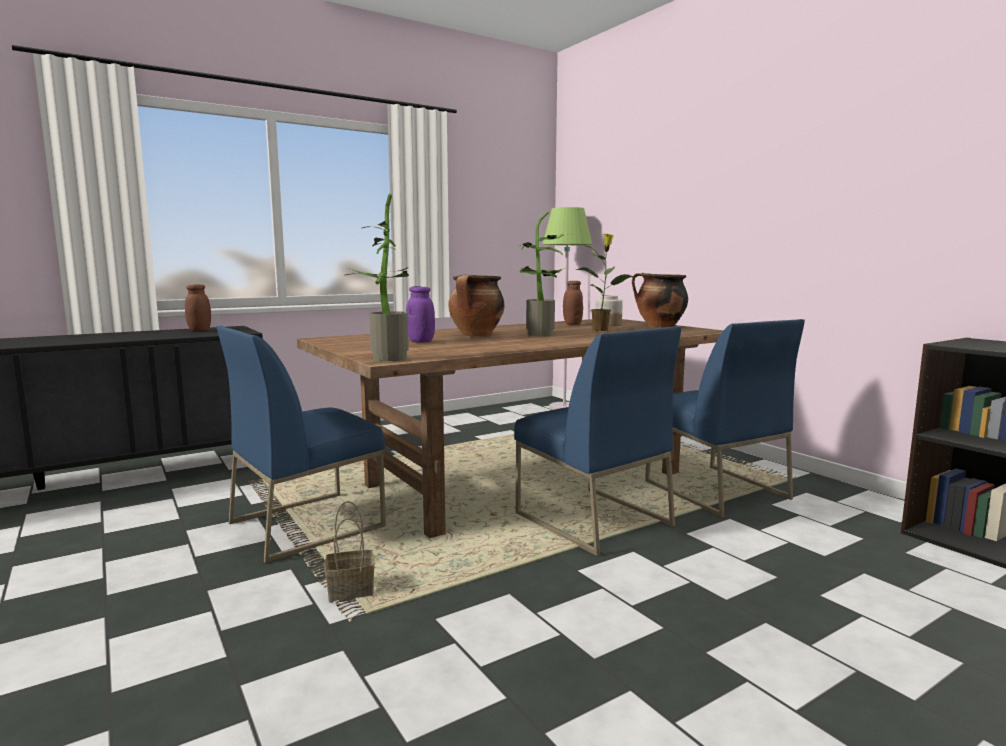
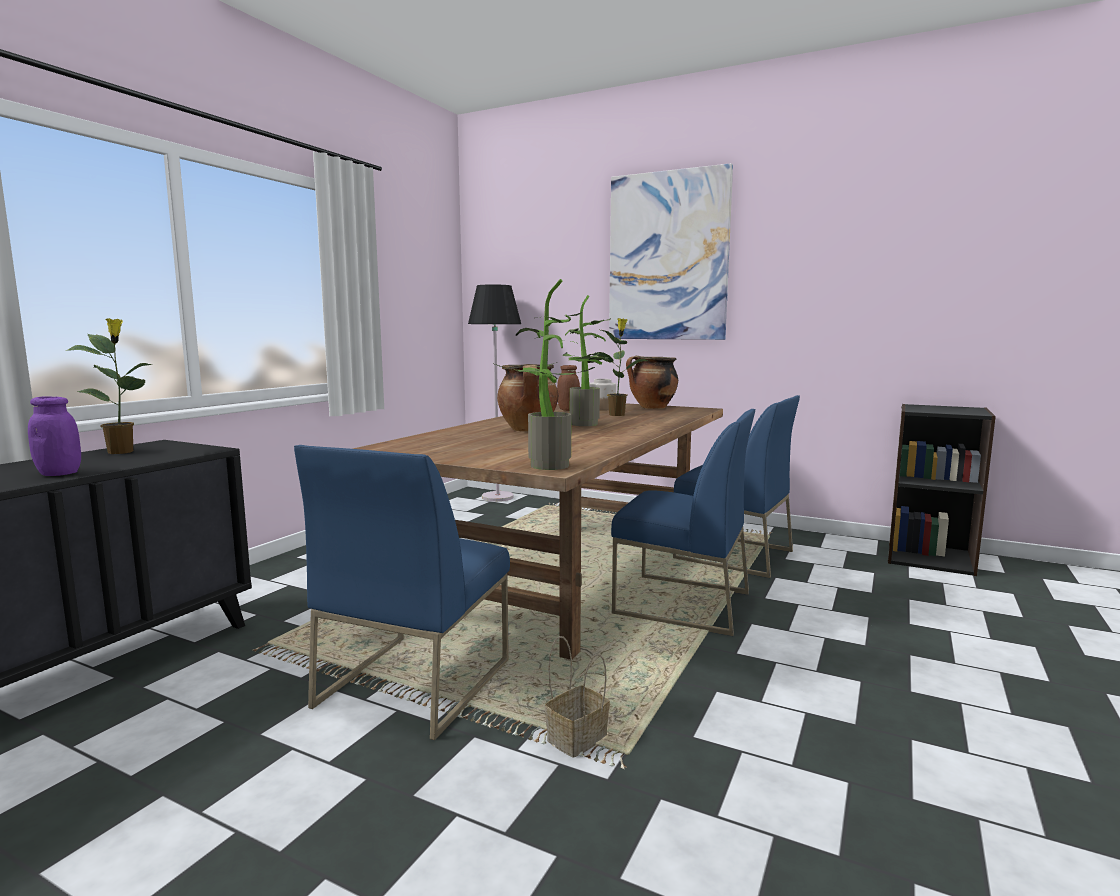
camera: 30 degrees left, 0 degrees up
brown jar [185,284,211,331] -> potted plant [65,319,153,454]
purple jar [406,286,435,343] -> purple jar moved to [28,396,81,476]
green floor lamp [542,207,592,410] -> black floor lamp [468,284,521,502]
none -> picture [609,163,733,340]

